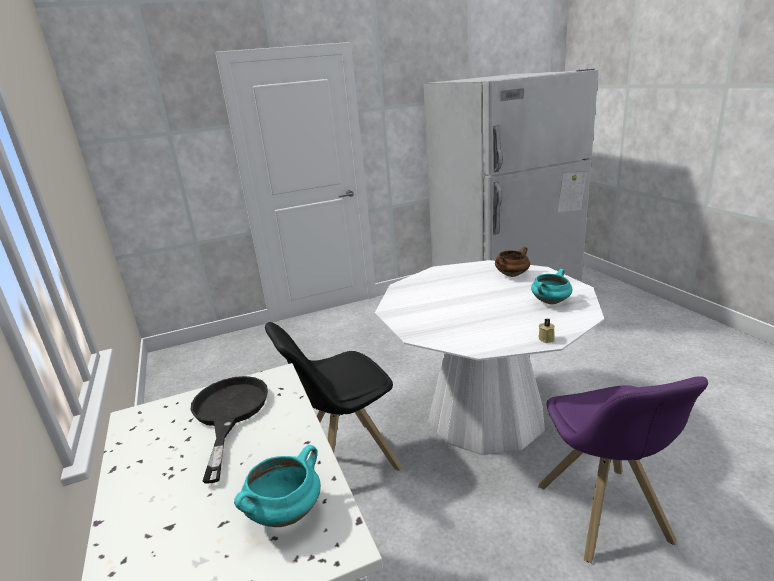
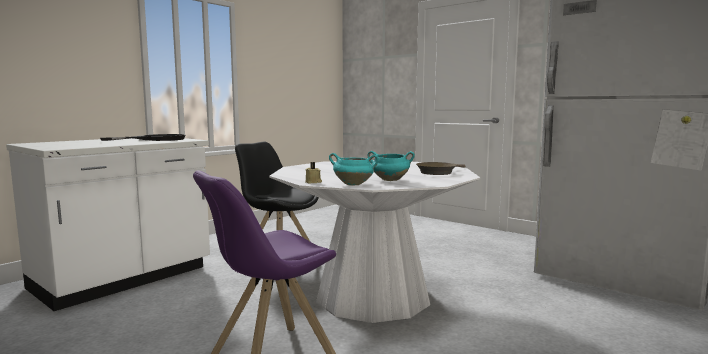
camera: 60 degrees right, 15 degrees down
turquoise cooking pot [234,445,321,527] -> turquoise cooking pot moved to [329,153,379,186]
brown cooking pot [495,247,530,277] -> brown frying pan [416,162,465,175]

